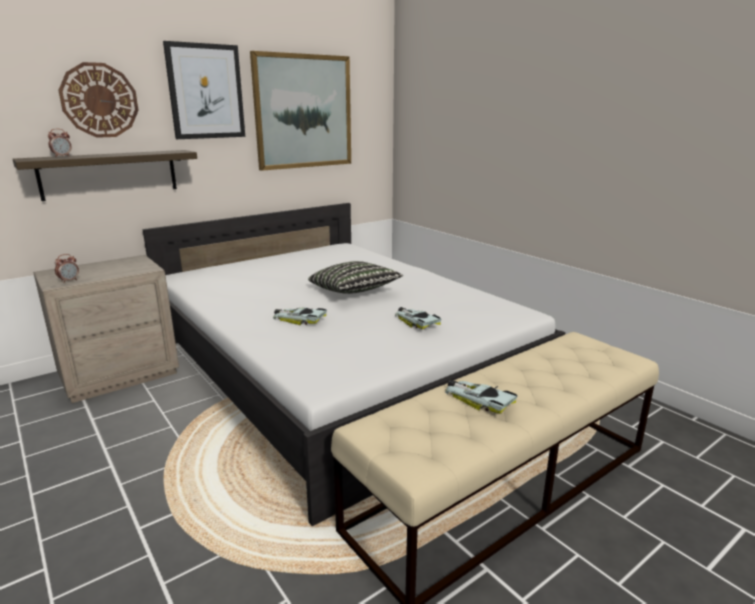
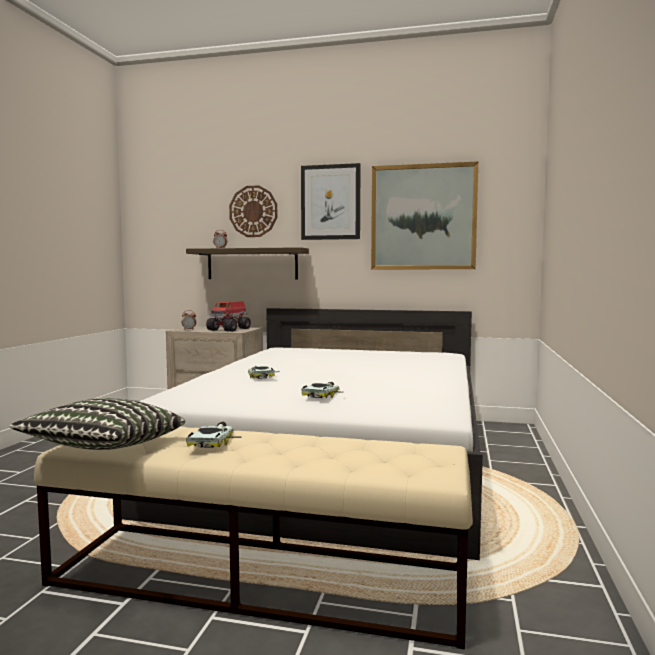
camera: 50 degrees right, 15 degrees down
pillow [308,261,403,294] -> pillow moved to [9,398,185,450]
none -> toy truck [206,301,251,332]

